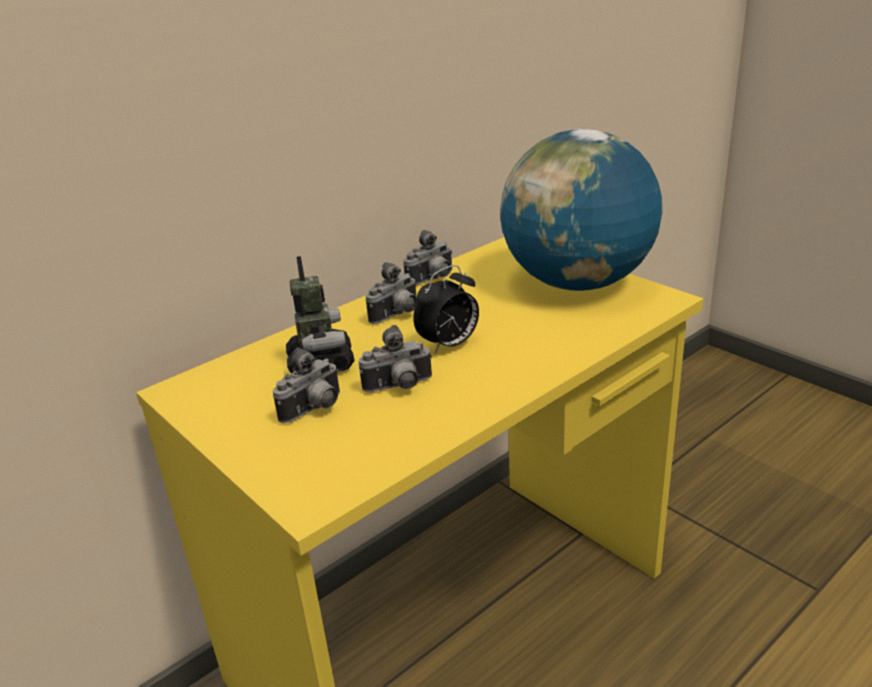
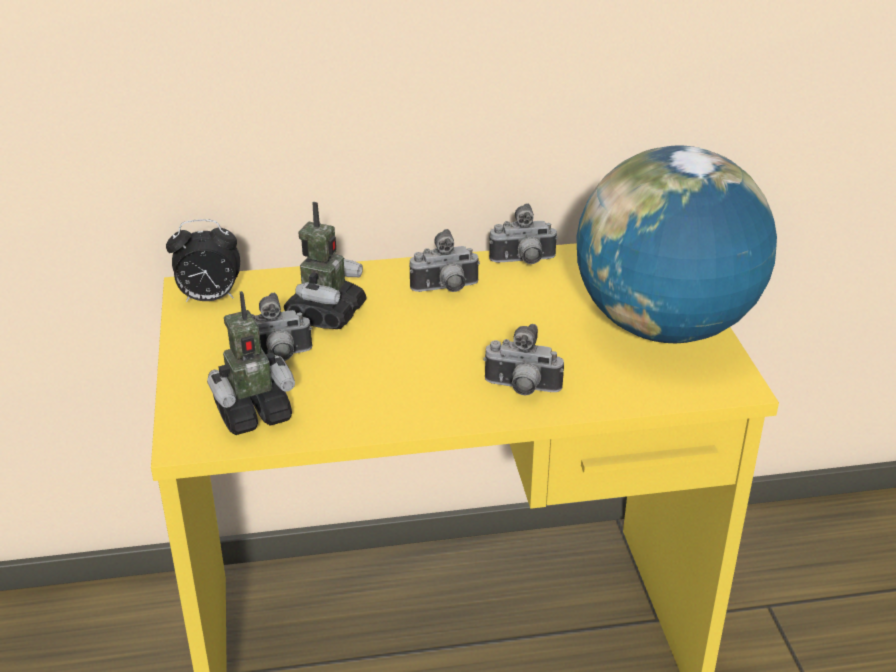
camera: 30 degrees right, 5 degrees up
camera [359,325,432,392] -> camera moved to [483,324,564,396]
alarm clock [413,265,479,354] -> alarm clock moved to [166,219,240,302]
none -> toy robot [207,291,295,435]

